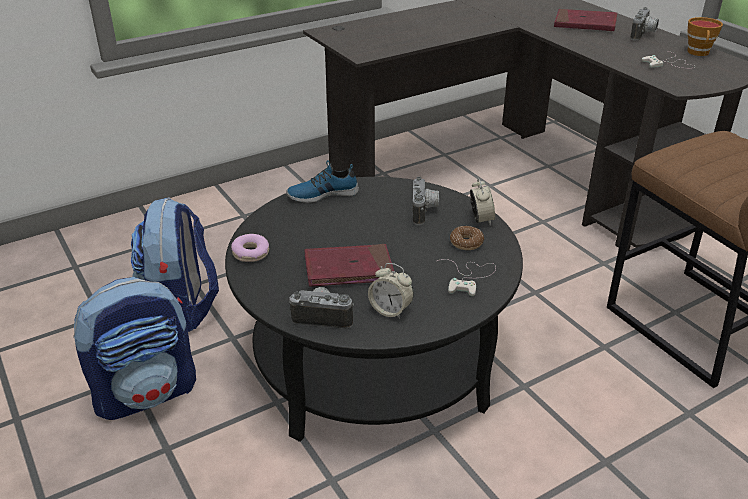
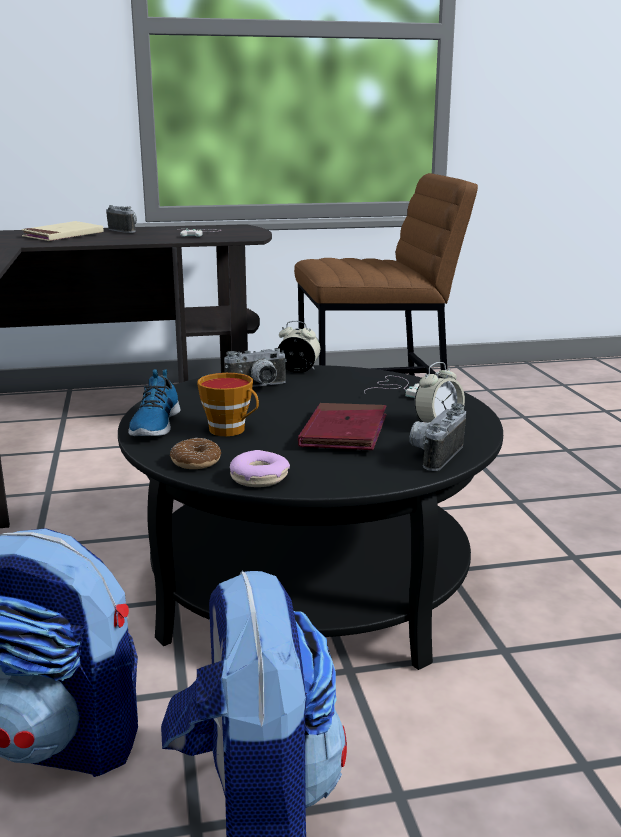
camera: 70 degrees left, 15 degrees down
camera [413,177,439,225] -> camera turned 135 degrees clockwise [224,348,287,387]
donut [450,226,484,250] -> donut moved to [170,438,221,469]
red book [554,9,617,31] -> beige book [22,221,104,241]
cup [688,17,723,56] -> cup moved to [197,373,259,436]

